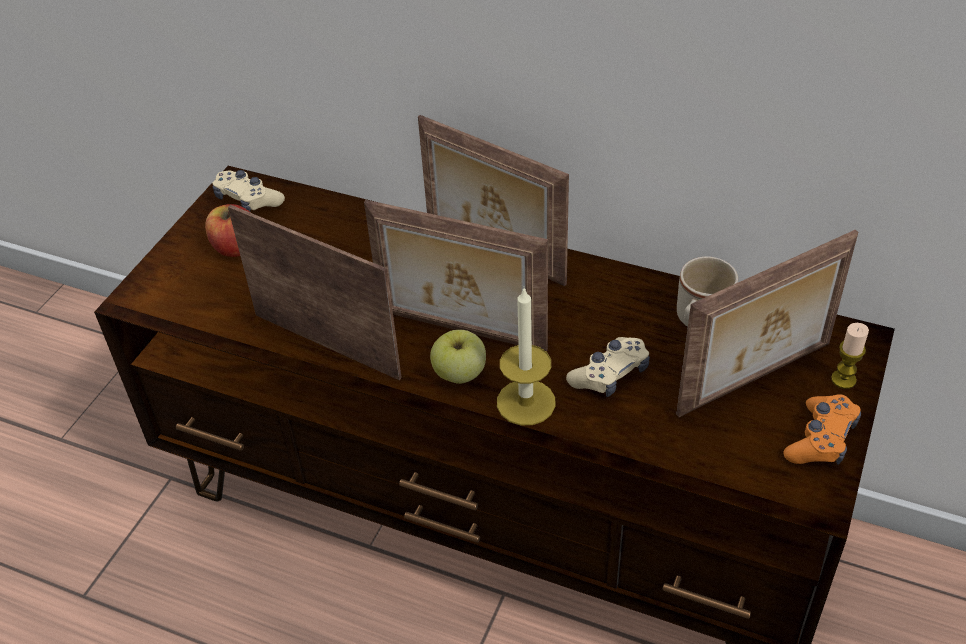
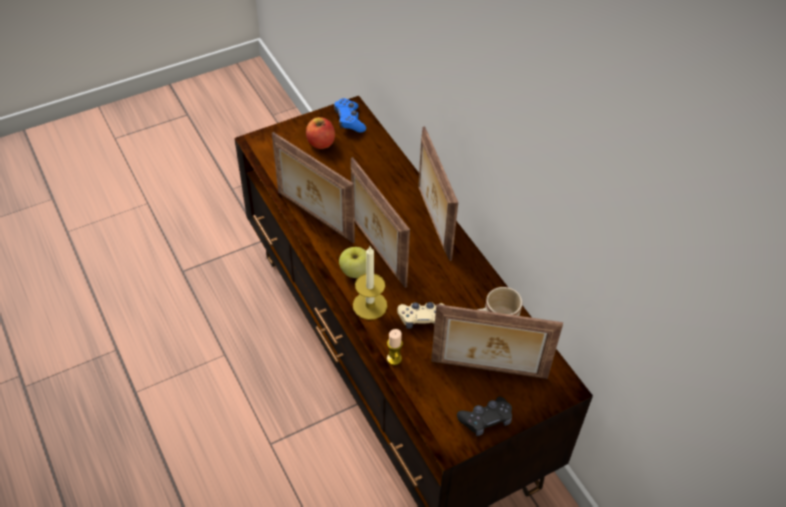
camera: 35 degrees right, 5 degrees up
beige game controller [212,170,285,212] -> blue game controller [334,98,366,132]
picture frame [228,205,402,380] -> picture frame turned 150 degrees clockwise [272,132,355,244]
orange game controller [783,394,861,465] -> black game controller [457,397,512,436]
candle [831,323,869,389] -> candle moved to [387,329,403,365]

